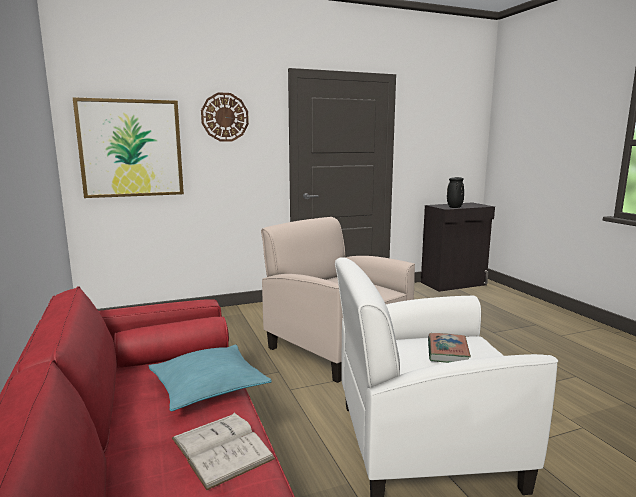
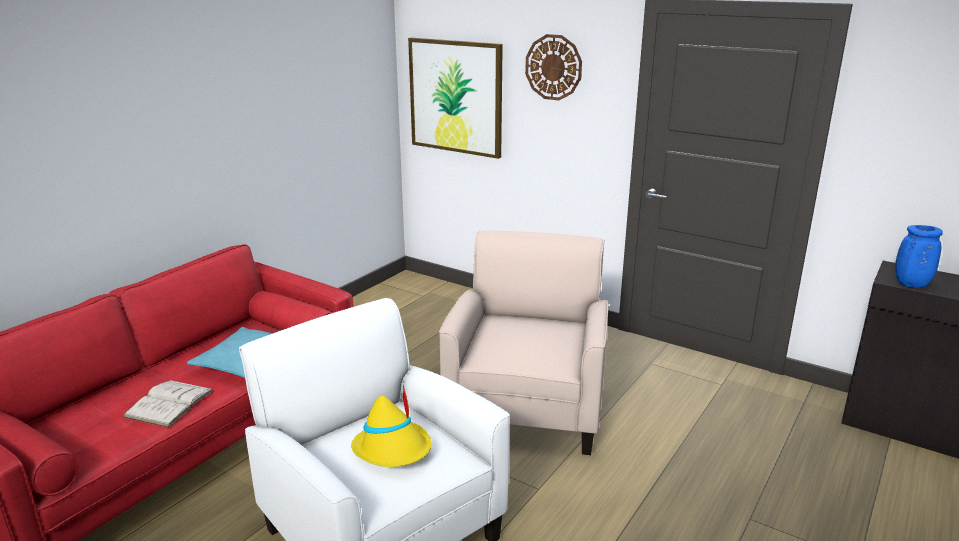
camera: 55 degrees right, 10 degrees up
book [428,333,471,363] -> yellow hat [351,385,432,467]
black vase [447,177,464,208] -> blue vase [895,225,943,288]

